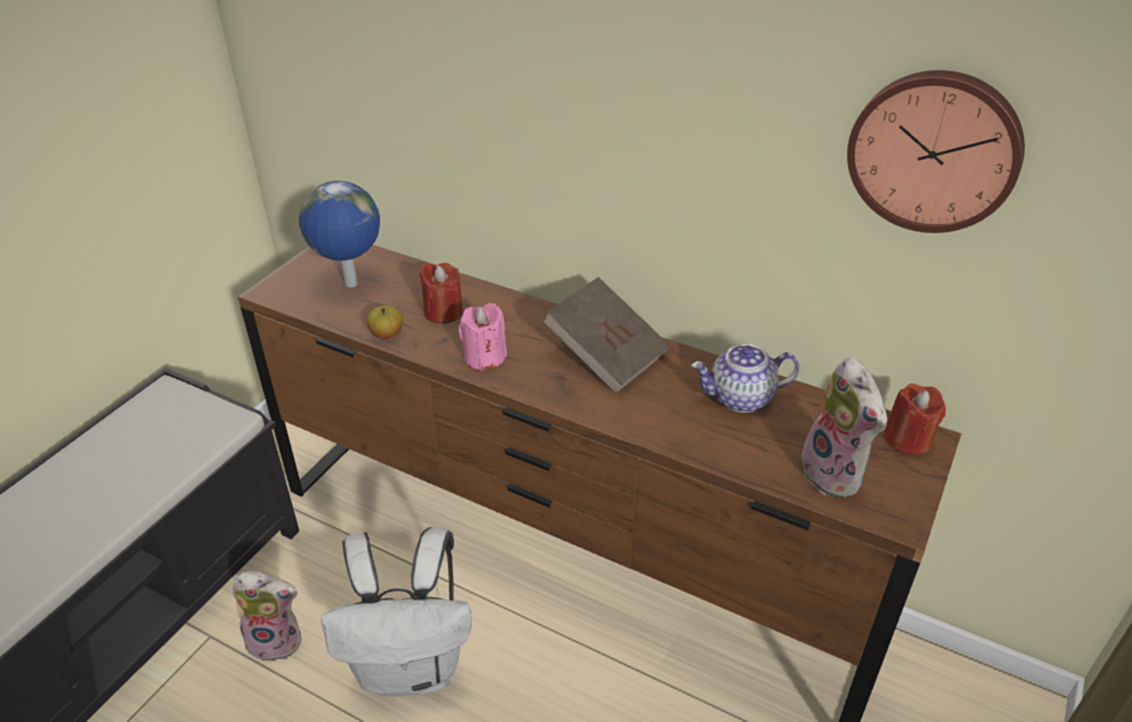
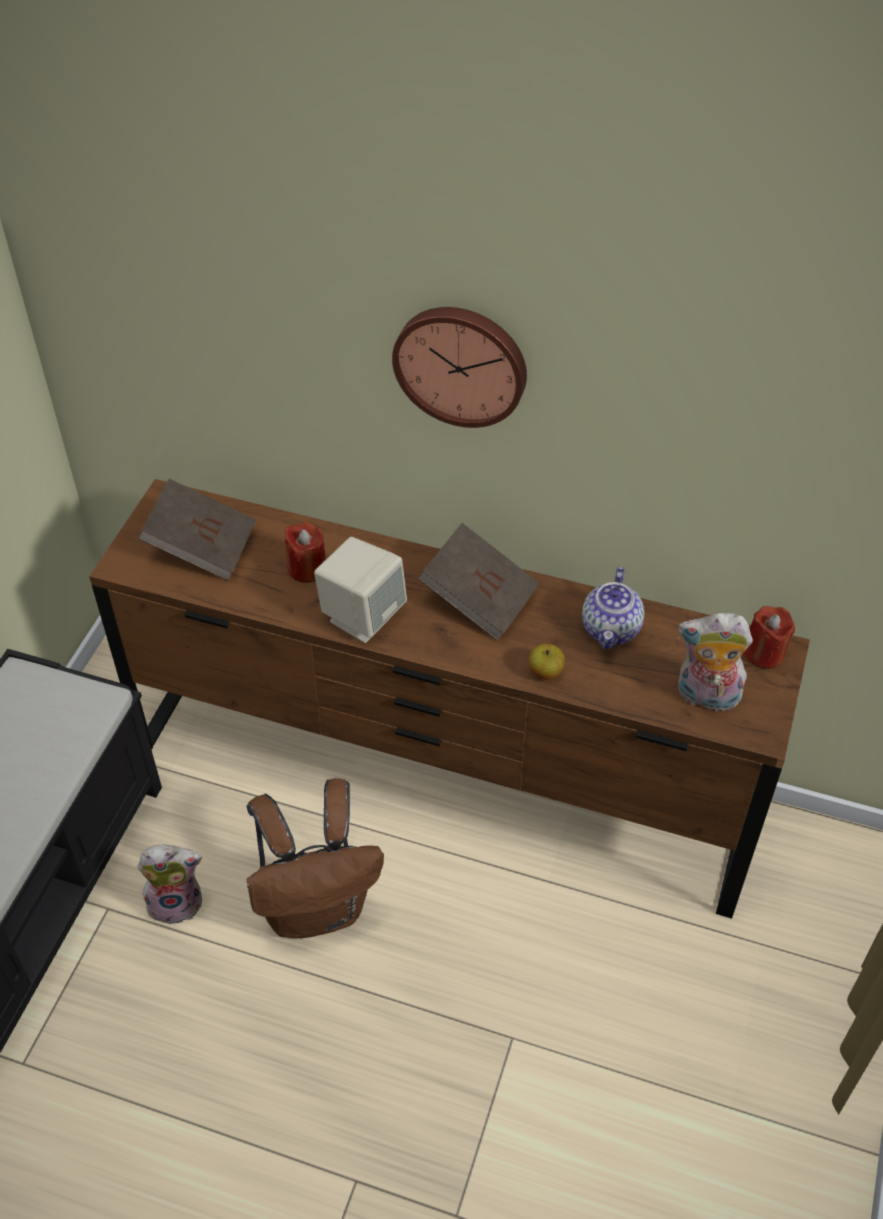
camera: 10 degrees left, 10 degrees up
globe [299,181,380,288] -> brown book [138,479,256,581]
white backpack [321,527,472,696] -> brown backpack [247,778,384,939]
apple [367,305,403,339] -> apple moved to [528,644,565,680]
pink candle [459,303,507,371] -> beige speaker [314,537,407,643]
teapot [691,344,799,413] -> teapot turned 60 degrees counterclockwise [582,567,644,649]
plush toy [795,357,887,498] -> plush toy turned 135 degrees clockwise [678,613,753,711]
wall clock [847,70,1025,233] -> wall clock moved to [392,307,527,428]

